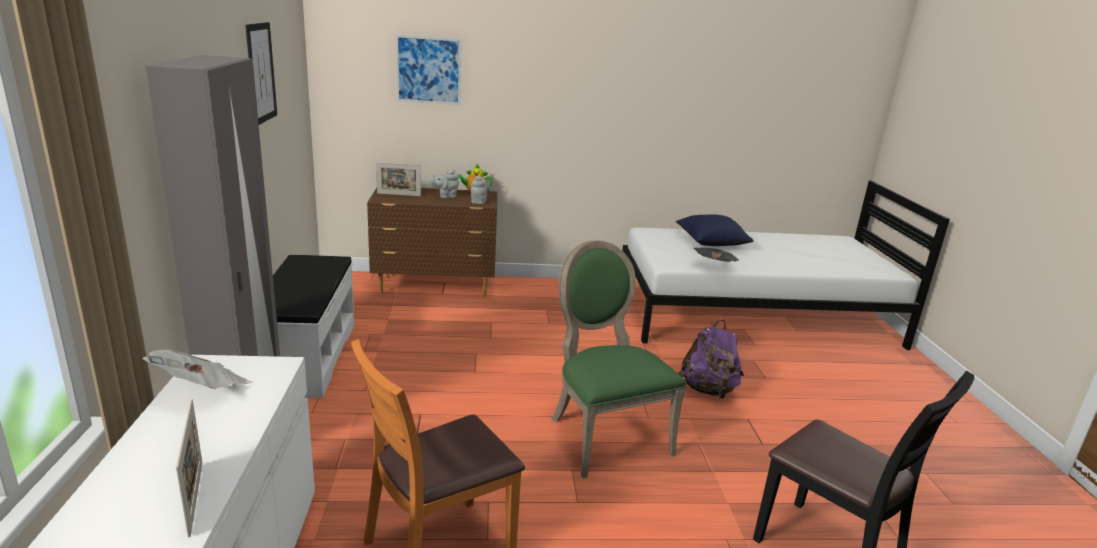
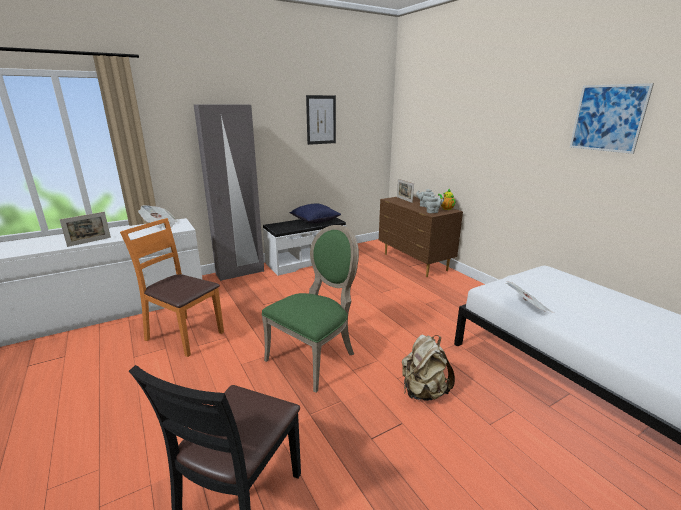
camera: 65 degrees right, 0 degrees up
picture [396,35,461,105] -> picture moved to [570,83,654,154]
blue pillow [676,214,753,246] -> blue pillow moved to [289,203,341,223]
purple backpack [679,320,744,398] -> beige backpack [402,335,455,401]

